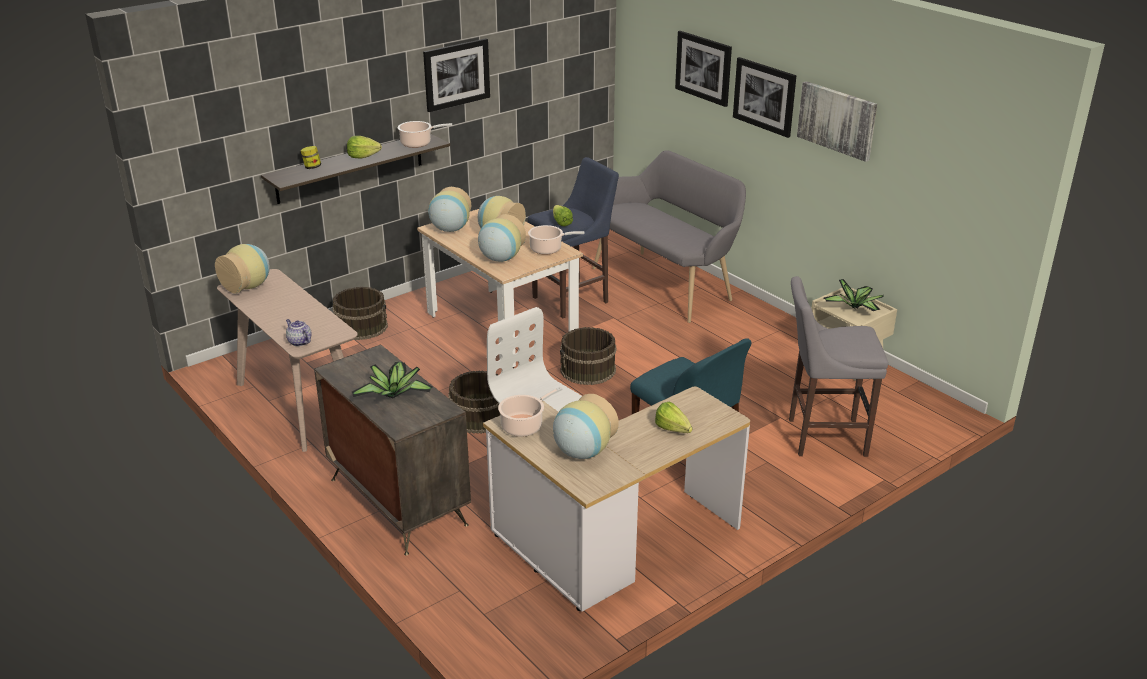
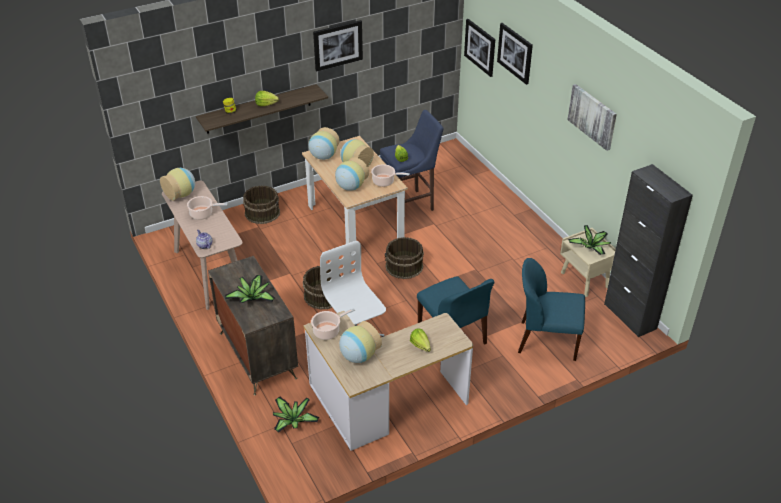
camera: 10 degrees right, 10 degrees up
cooking pot [397,121,452,148] -> cooking pot moved to [187,196,228,220]
grey bench [593,150,746,323] -> none
picture [733,57,796,138] -> picture moved to [464,19,495,77]
grey stool [789,276,888,457] -> blue chair [518,258,585,361]
none -> potted plant [273,397,319,433]
none -> black cabinet [604,164,693,337]

